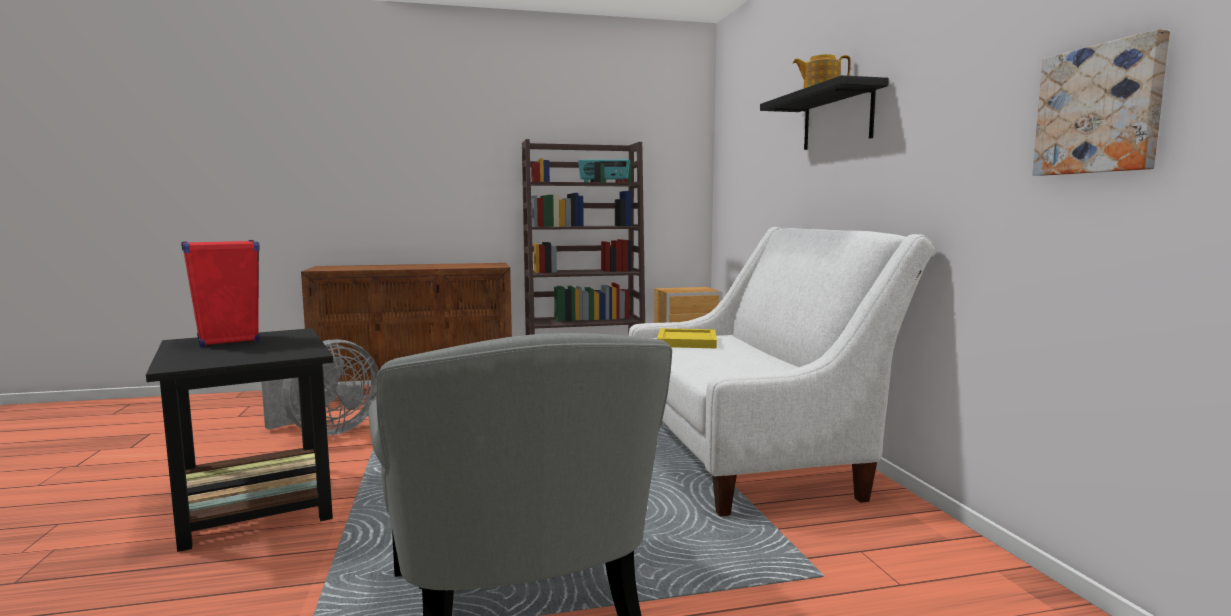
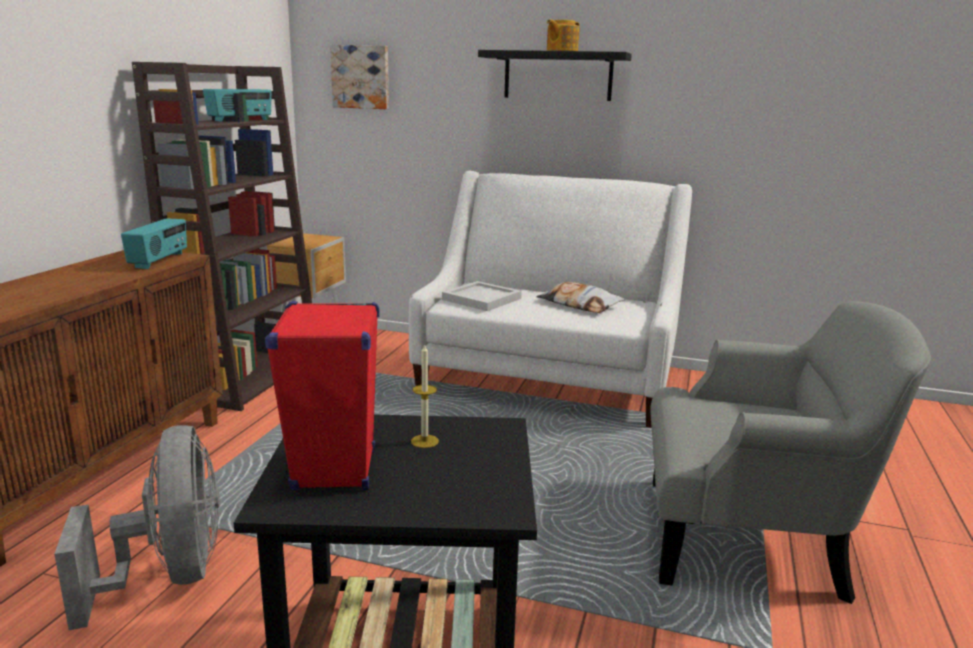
camera: 60 degrees left, 10 degrees up
yellow tray [657,328,717,348] -> white tray [442,281,522,311]
picture [1032,29,1170,176] -> picture moved to [330,45,389,109]
none -> radio [121,218,187,269]
none -> candle [411,343,439,448]
none -> pillow [536,282,625,313]

